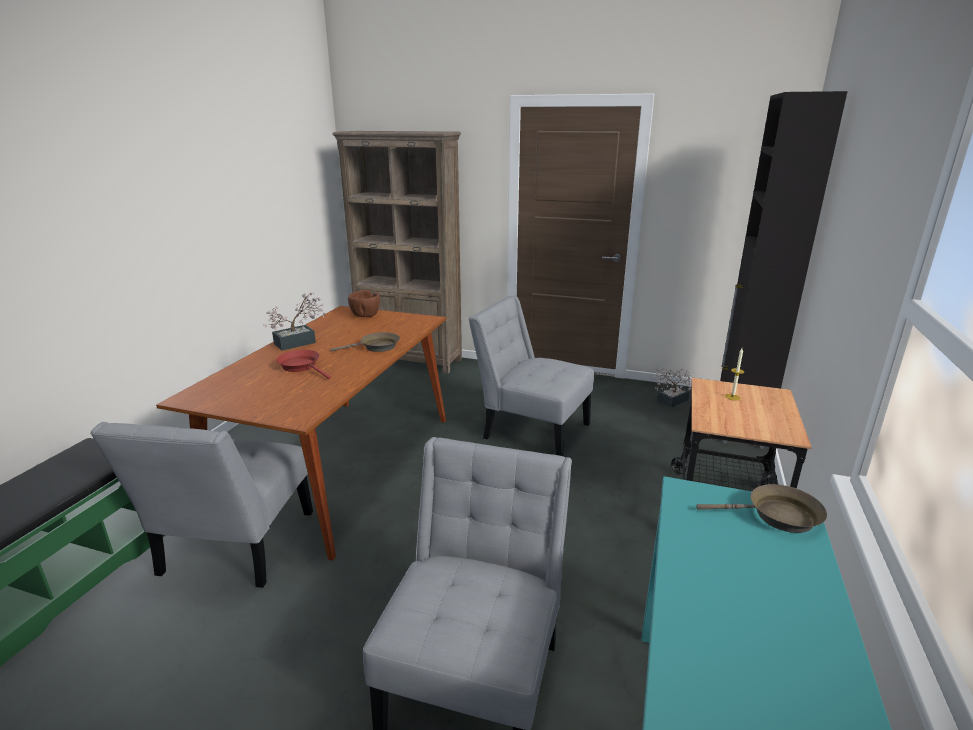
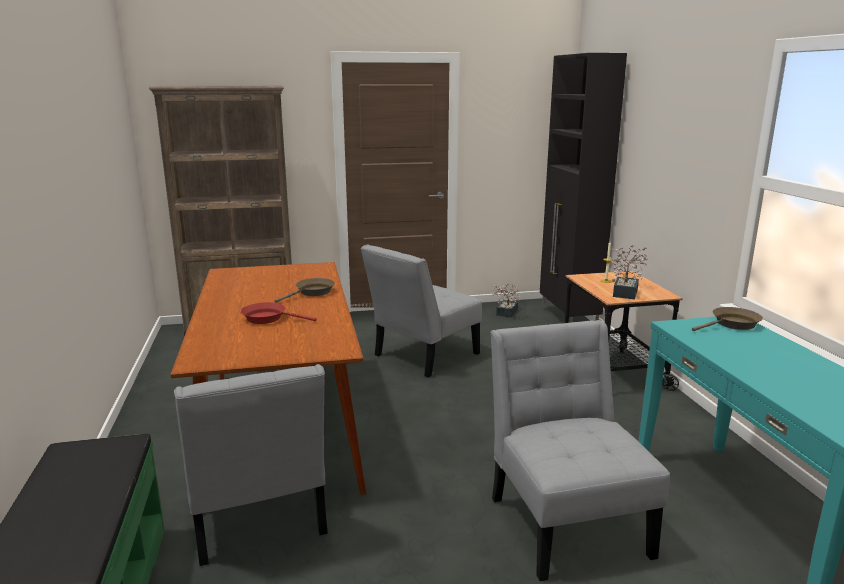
camera: 30 degrees left, 5 degrees down
potted plant [263,292,325,351] -> potted plant moved to [609,244,648,299]
brown bowl [348,290,380,317] -> none
grey chair [469,296,594,456] -> grey chair turned 45 degrees counterclockwise [361,245,482,377]

